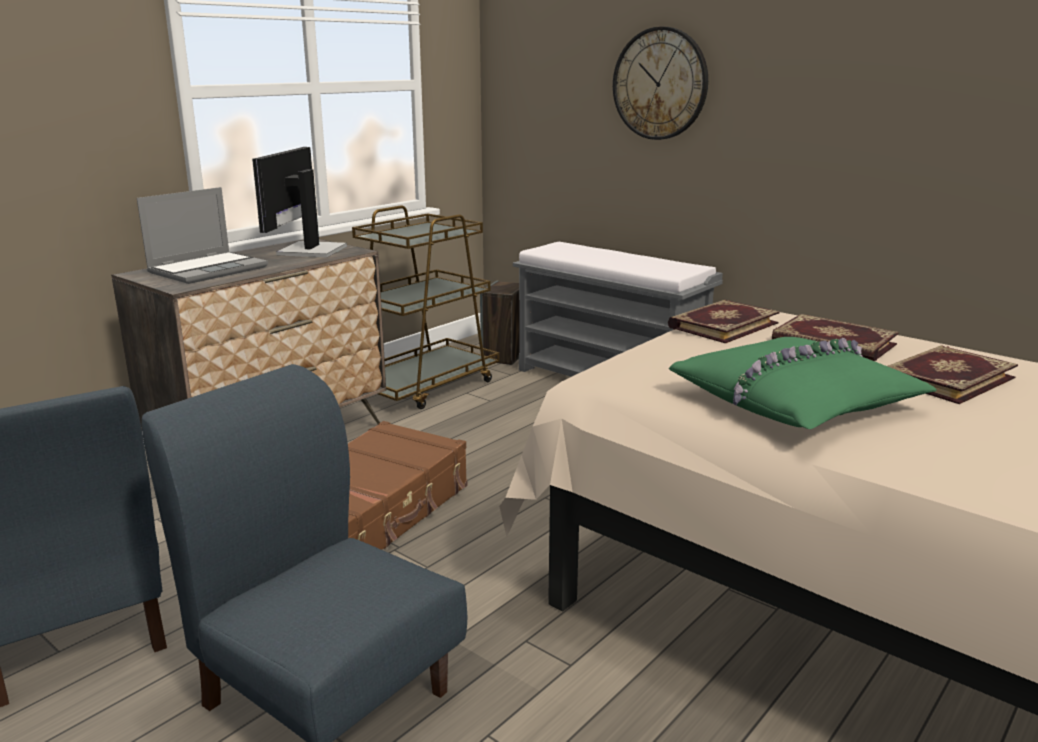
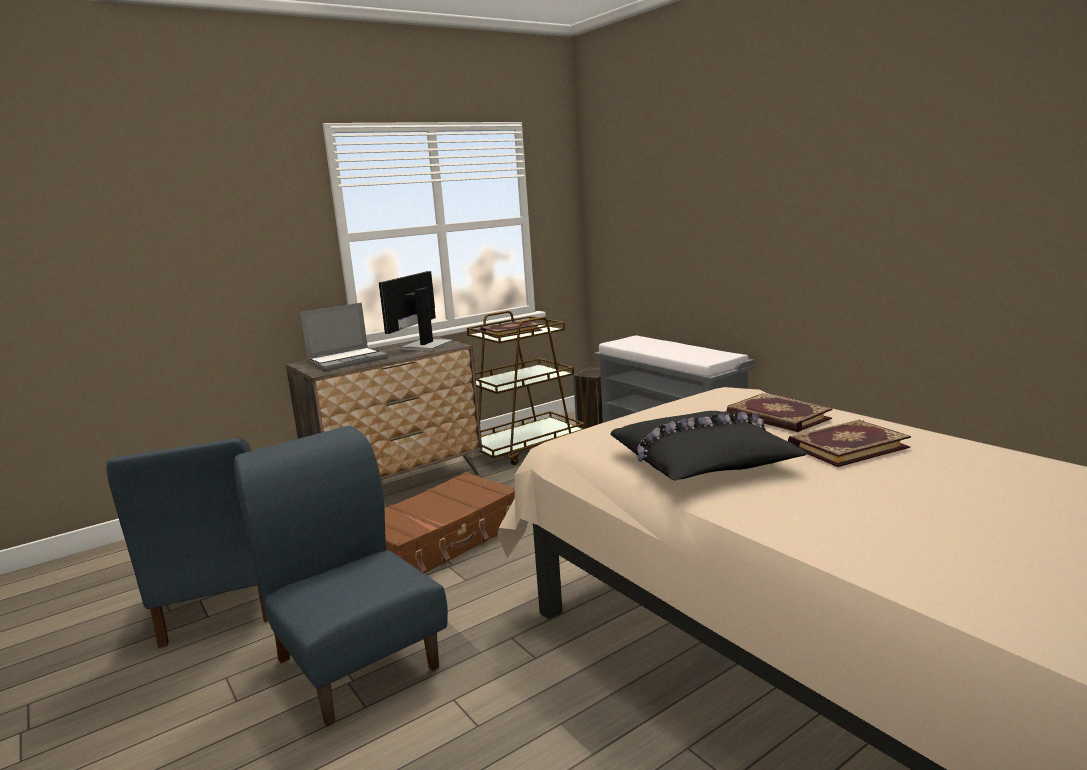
camera: 15 degrees right, 5 degrees down
wall clock [613,26,708,140] -> none
book [668,300,780,343] -> book moved to [480,320,542,338]
green pillow [669,337,937,429] -> black pillow [610,411,807,481]

